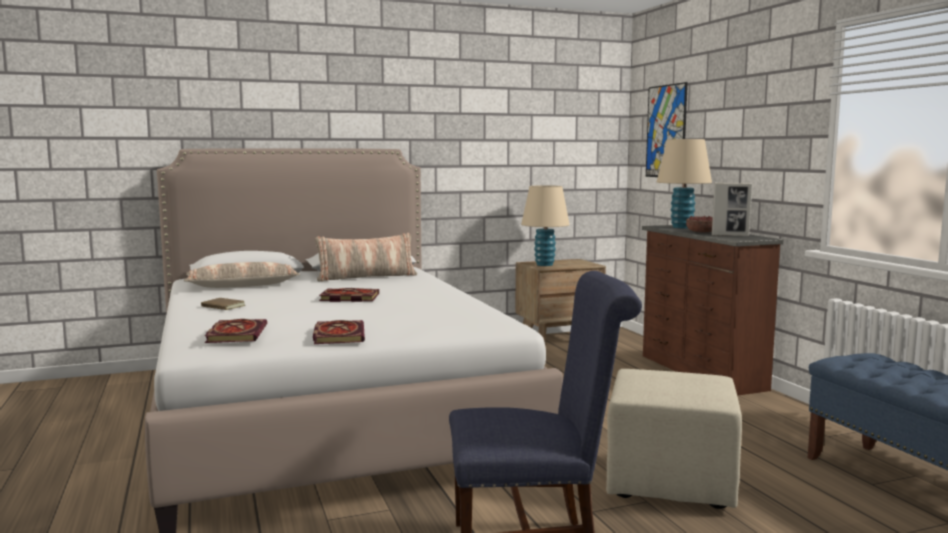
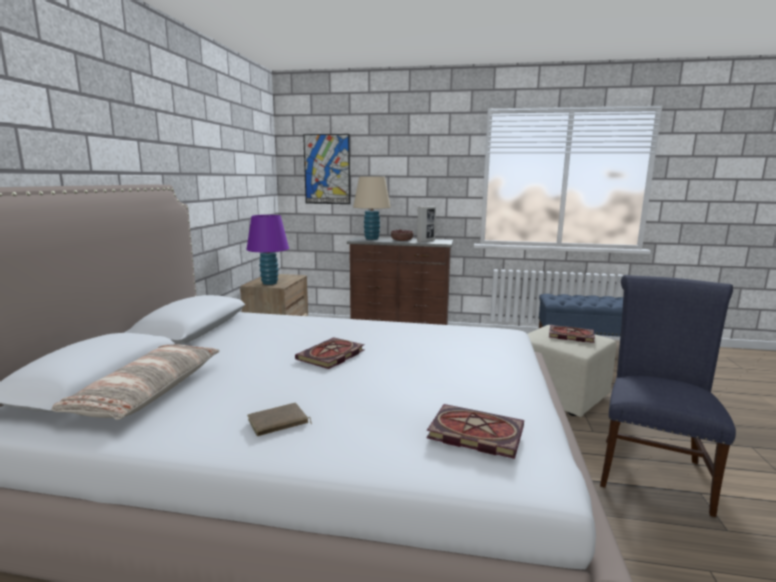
camera: 60 degrees left, 5 degrees up
book [313,320,365,344] -> book moved to [549,325,595,343]
pillow [315,233,417,282] -> none
beige table lamp [521,185,570,266] -> purple table lamp [246,215,289,285]

